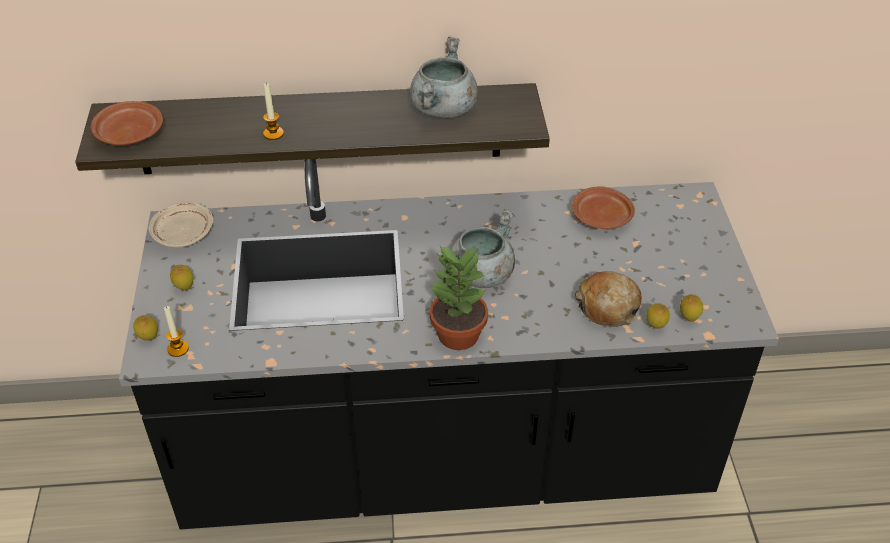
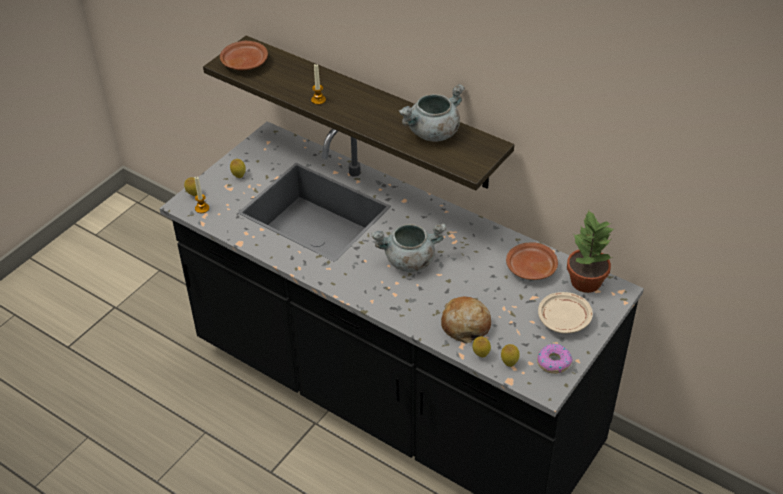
camera: 40 degrees right, 0 degrees up
beige plate [149,202,213,247] -> beige plate moved to [538,292,593,334]
potted plant [430,244,488,350] -> potted plant moved to [567,209,615,293]
none -> donut [537,344,573,374]

